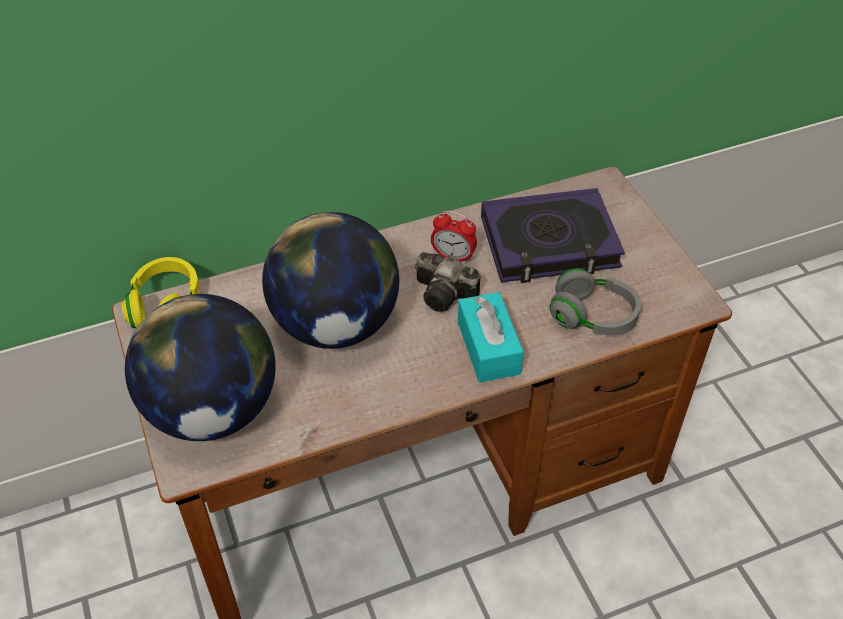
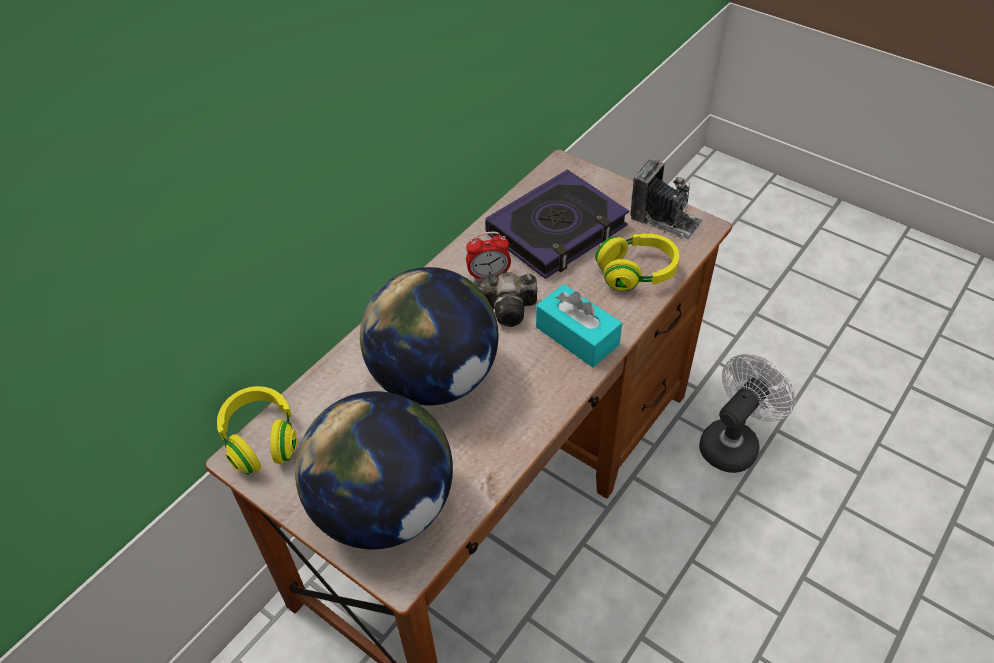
camera: 30 degrees left, 0 degrees up
grey headphones [549,268,641,335] -> yellow headphones [595,234,679,292]
none -> camera [630,159,703,240]
none -> white fan [699,354,795,473]

